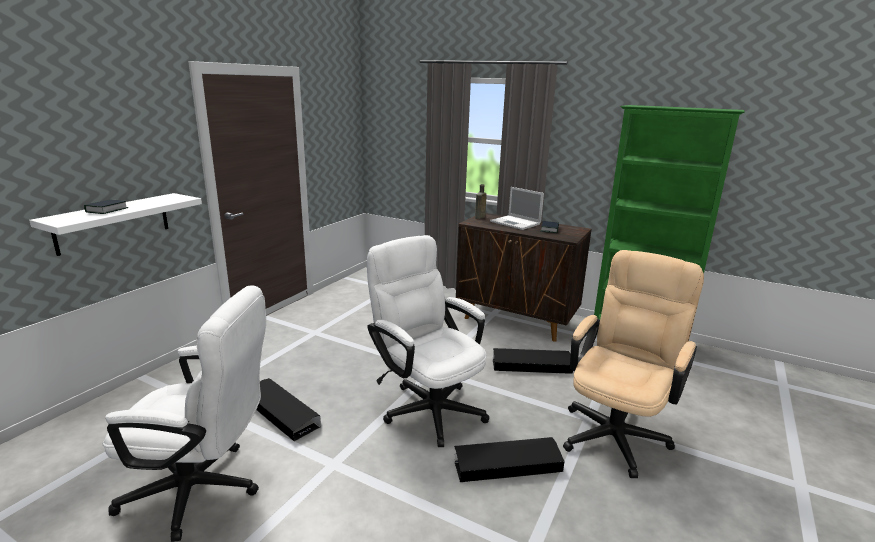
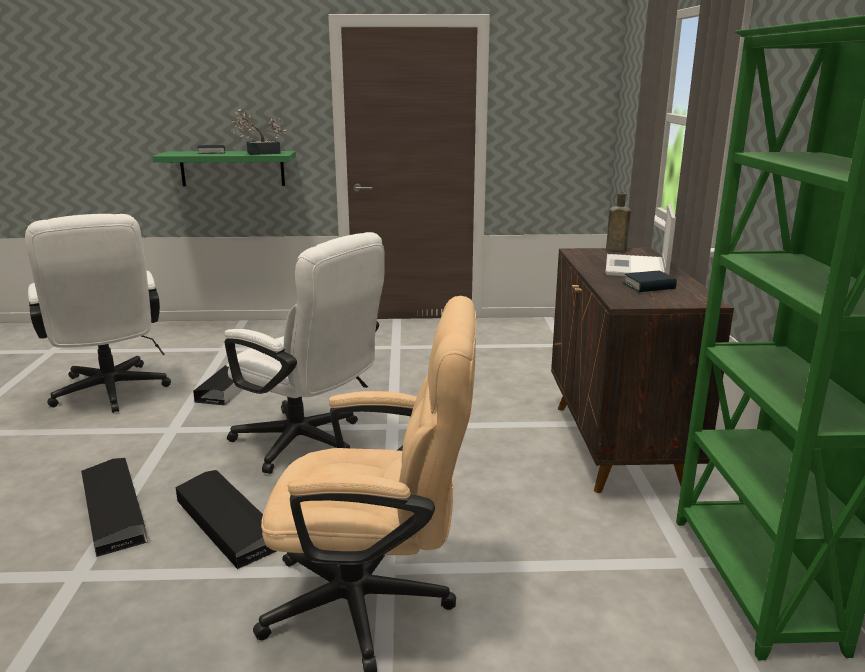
camera: 60 degrees right, 0 degrees up
white shelf [29,193,202,256] -> green shelf [152,151,296,186]
white office chair [367,235,489,447] -> white office chair turned 105 degrees clockwise [225,232,384,474]
black storage box [493,348,573,374] -> black storage box moved to [81,458,148,557]
none -> potted plant [232,109,287,155]

